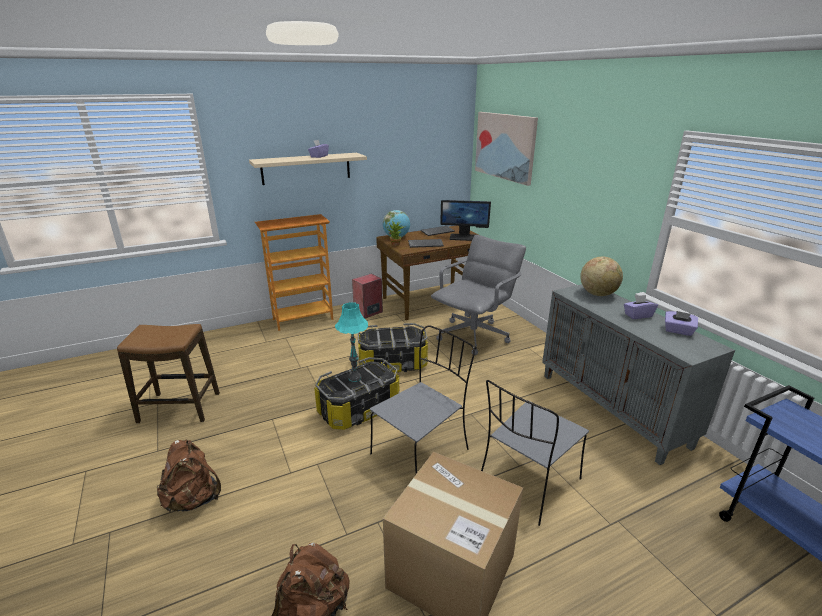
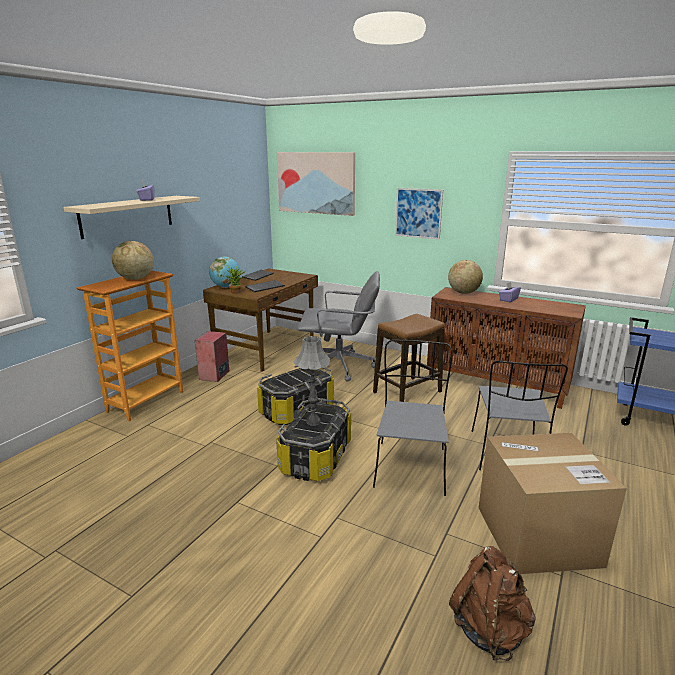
camera: 35 degrees left, 5 degrees down
stool [117,324,220,423] -> stool moved to [373,314,445,402]
brown backpack [157,440,221,512] -> none
turquoise table lamp [335,302,368,382] -> grey table lamp [294,336,330,426]
grey office chair [431,235,526,355] -> grey office chair turned 90 degrees clockwise [297,271,380,381]
monitor [440,200,491,241] -> none
grey cabinet [542,284,735,465] -> brown cabinet [427,287,586,409]
purple tissue box [665,311,698,336] -> none
none -> globe [112,241,154,280]
none -> picture [395,188,443,240]

